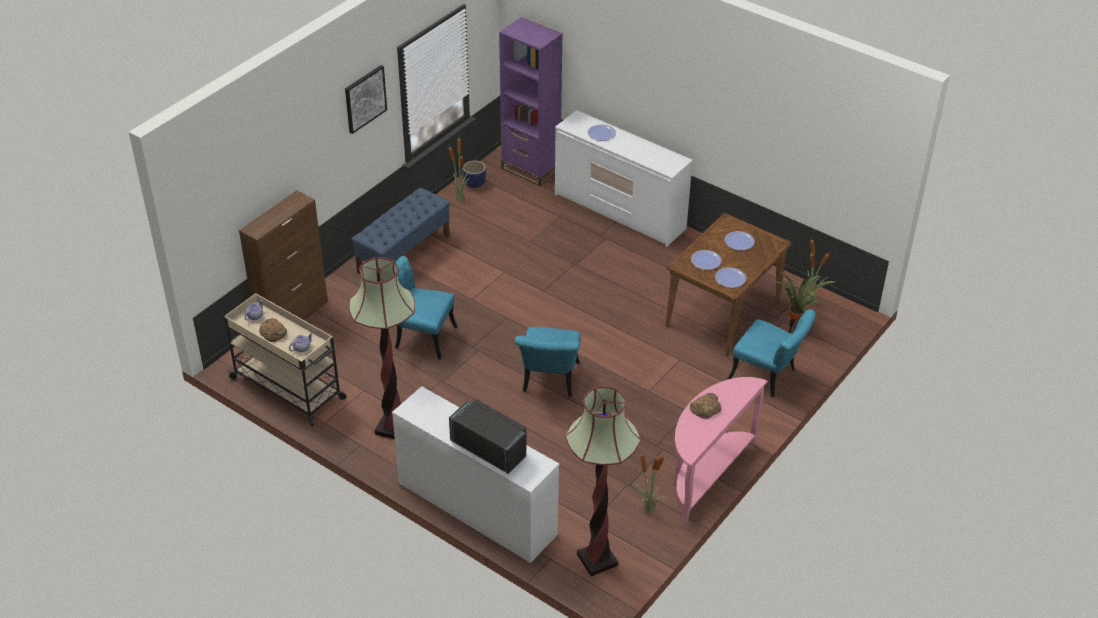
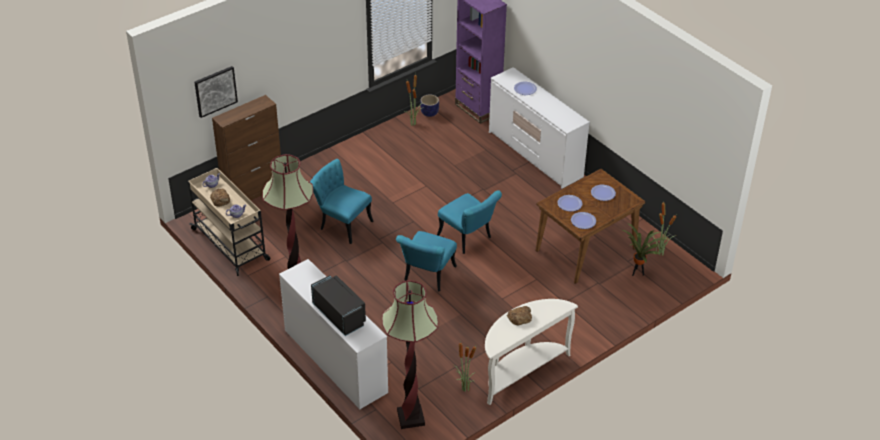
camera: 15 degrees right, 0 degrees up
picture [345,65,387,134] -> picture moved to [194,66,238,118]
blue bench [351,188,450,274] -> none
pink console table [673,377,767,524] -> white console table [485,299,578,405]
turquoise chair [728,309,816,397] -> turquoise chair moved to [437,190,502,254]

